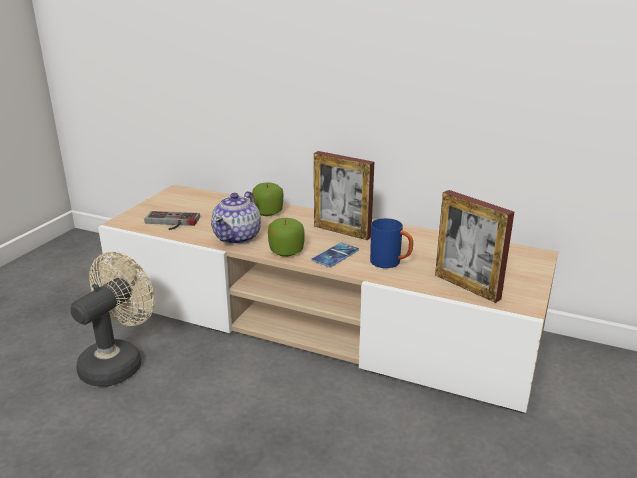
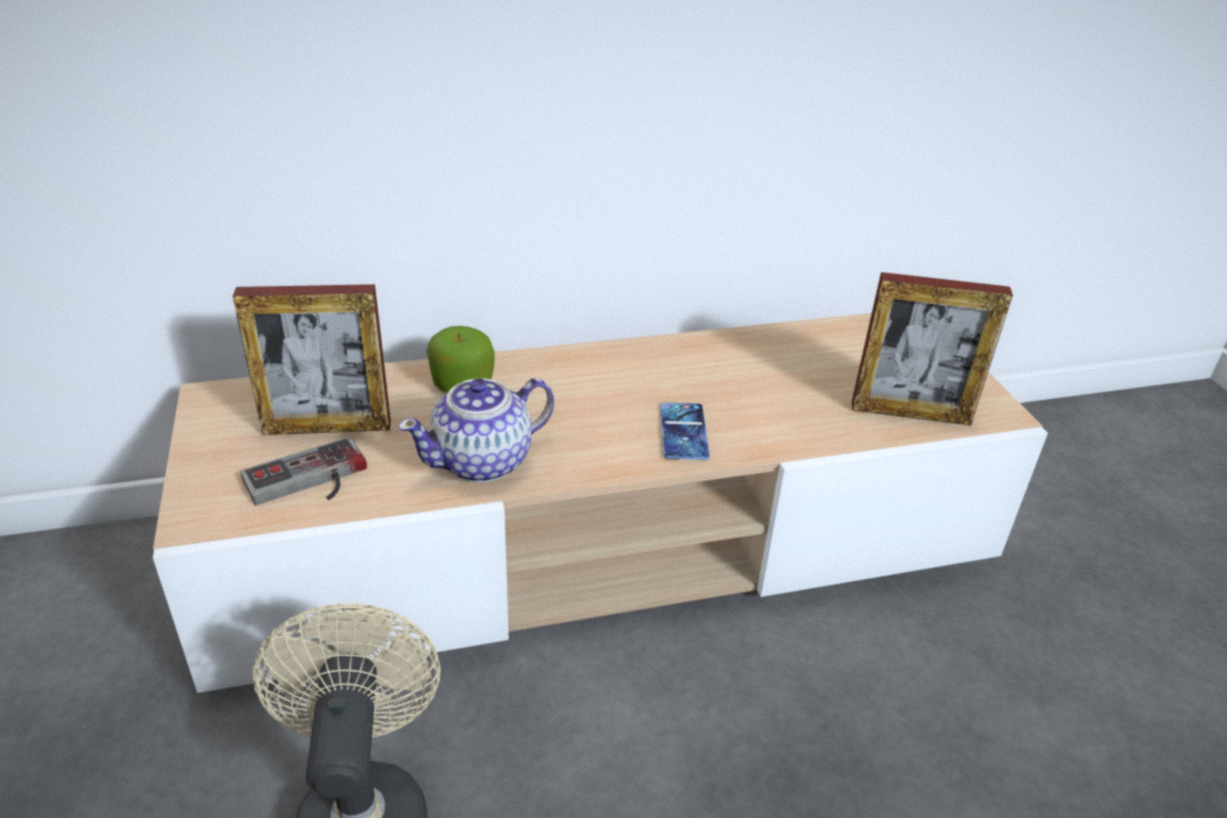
camera: 40 degrees left, 10 degrees up
teapot [211,191,261,245] -> teapot turned 75 degrees clockwise [398,378,554,482]
apple [268,218,305,257] -> none
picture frame [314,151,374,240] -> picture frame moved to [233,284,391,435]
blue mug [370,218,413,268] -> none

